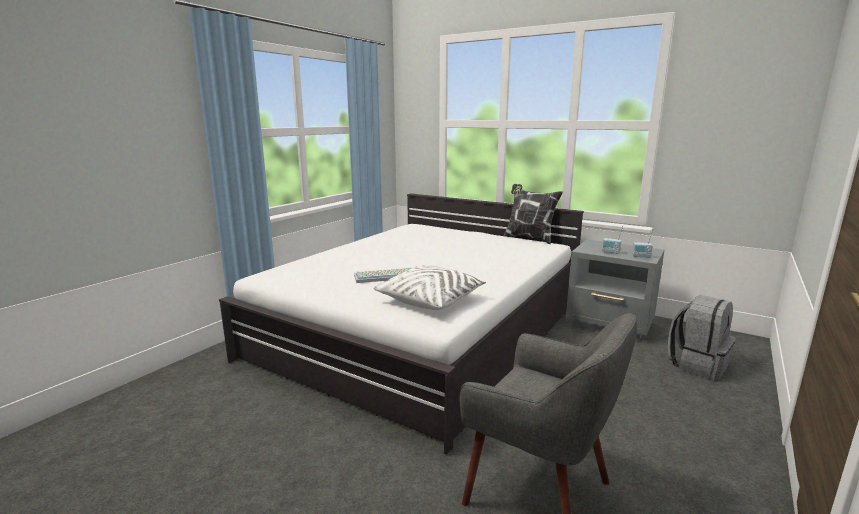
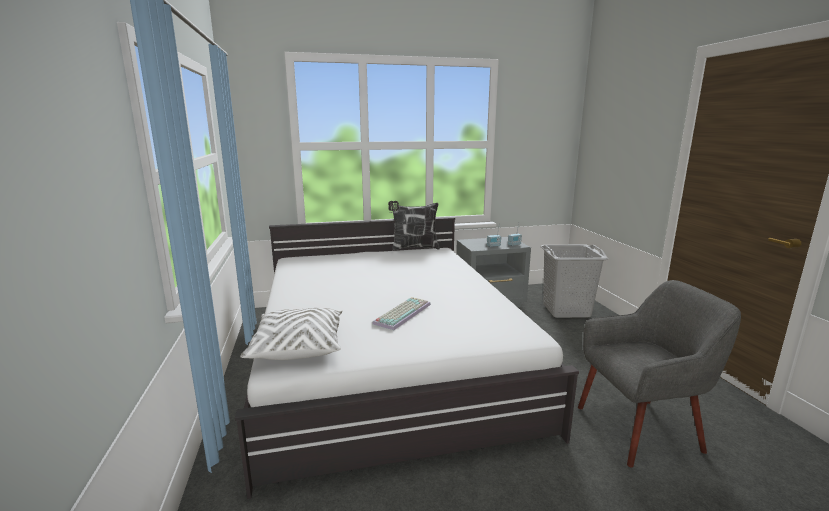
camera: 45 degrees left, 0 degrees up
white pillow [374,265,486,310] -> white pillow moved to [240,308,342,360]
grey backpack [668,295,735,380] -> grey laundry basket [540,245,608,318]

